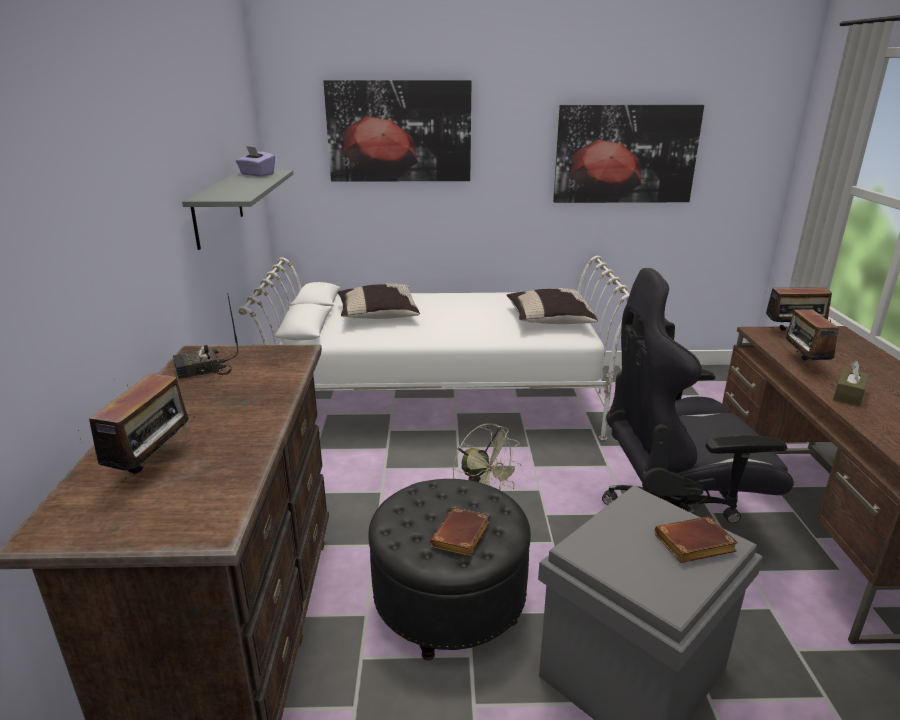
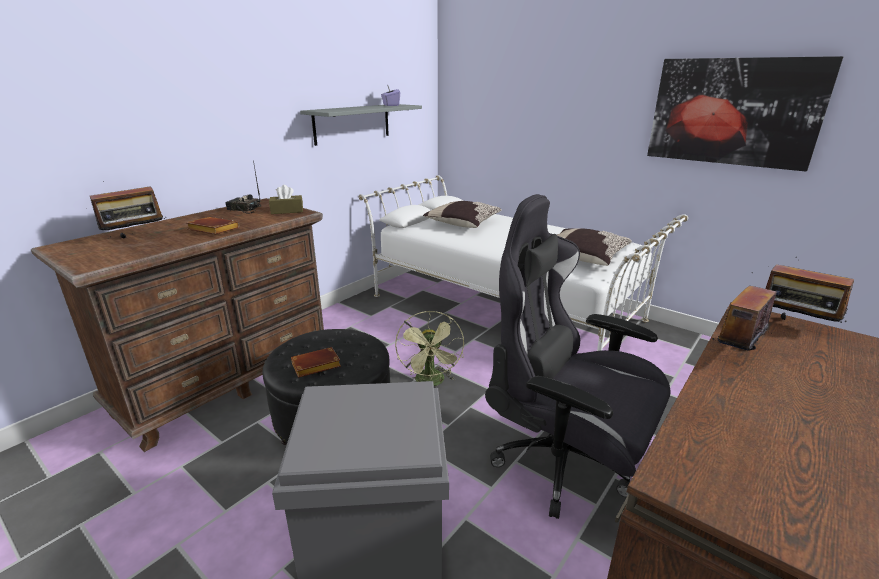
camera: 40 degrees right, 0 degrees up
picture [323,80,472,182] -> none
brown book [655,516,738,563] -> brown book moved to [186,217,240,235]
brown tissue box [833,361,869,407] -> brown tissue box moved to [269,185,303,214]

